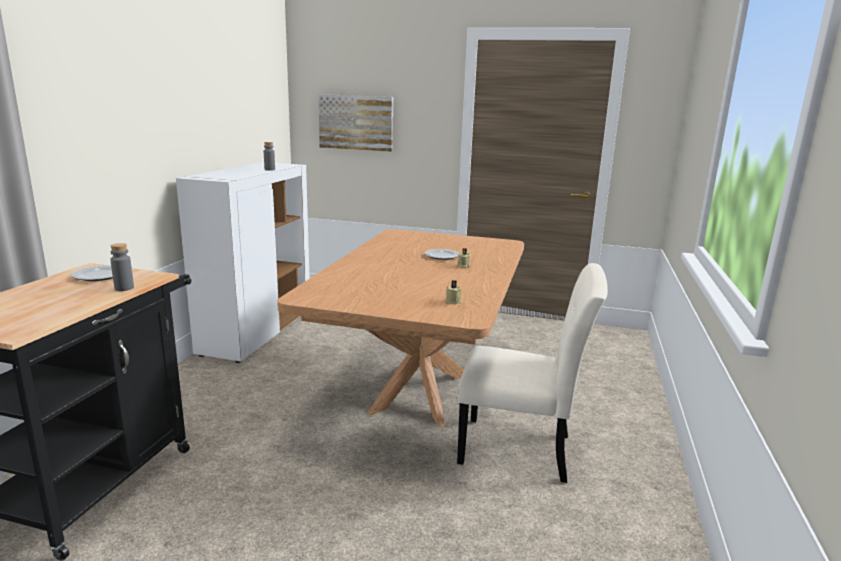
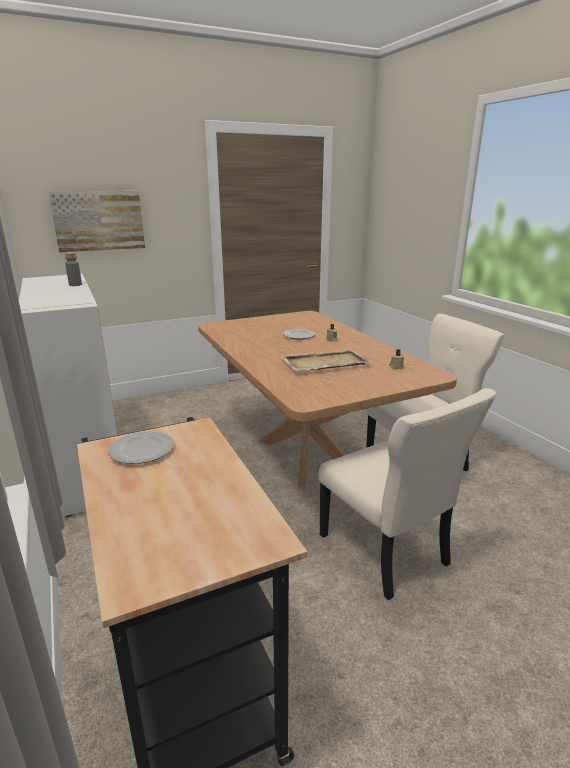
camera: 40 degrees left, 5 degrees up
grey bottle [110,243,134,291] -> none
none -> beige tray [280,349,372,371]
none -> beige chair [318,388,497,600]

